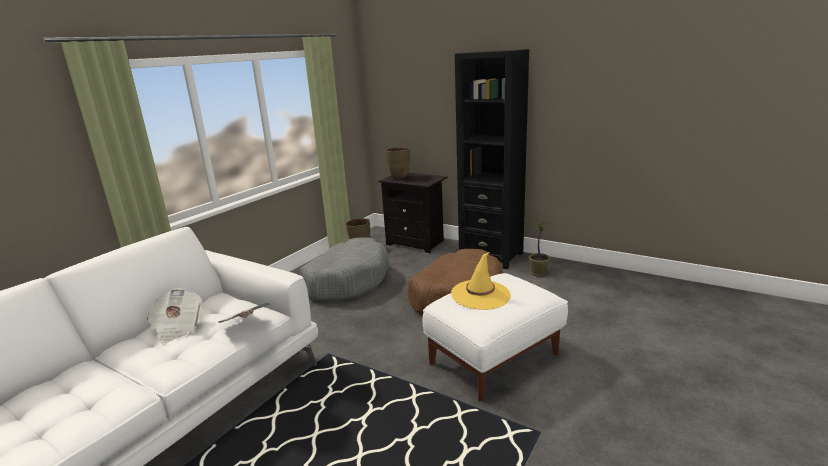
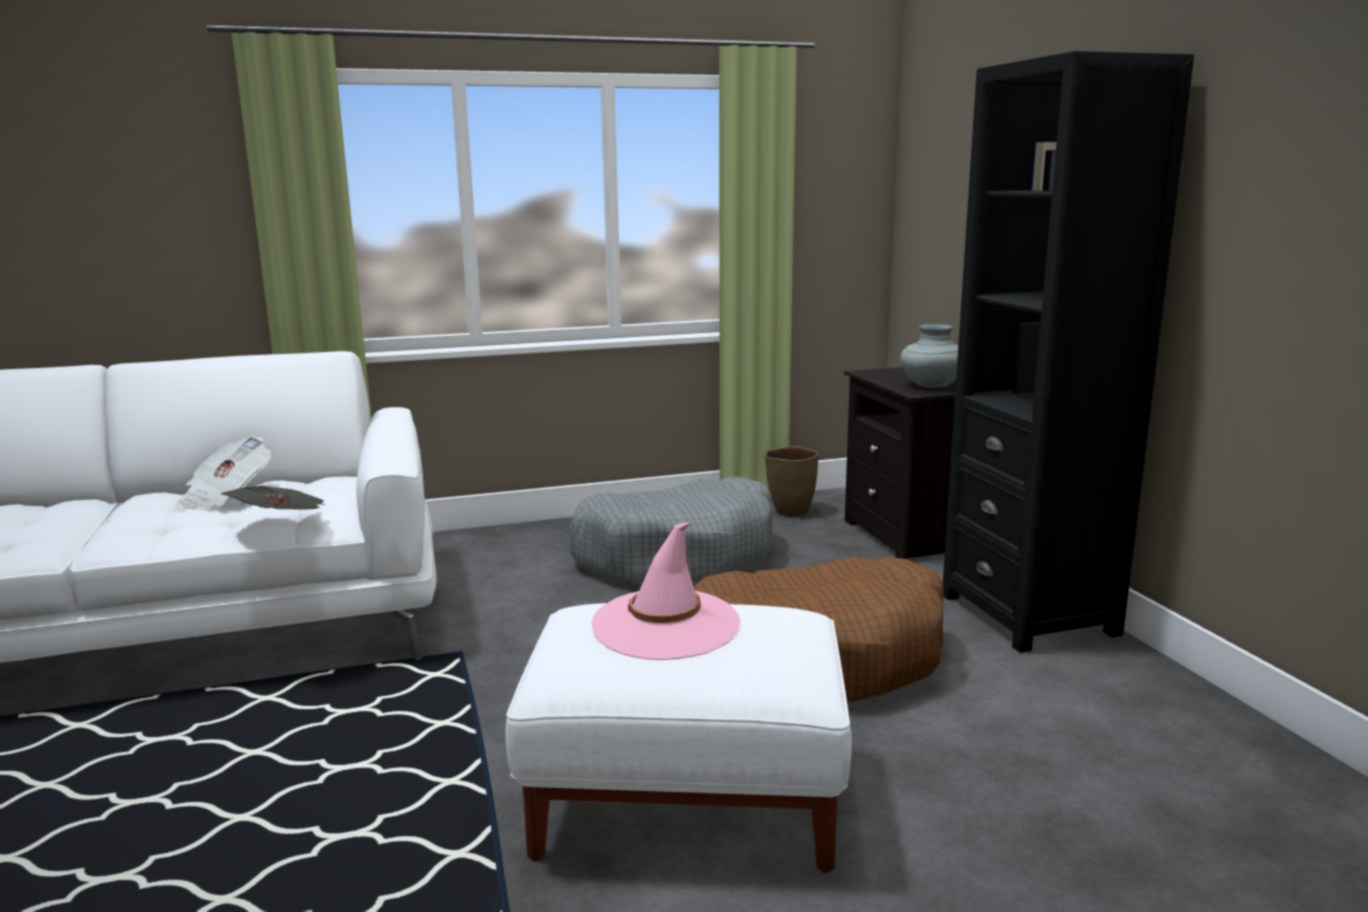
camera: 40 degrees right, 5 degrees down
brown vase [385,147,410,179] -> none
yellow hat [451,252,511,310] -> pink hat [591,522,740,660]
potted plant [524,216,560,277] -> none
none -> grey vase [900,324,958,388]

